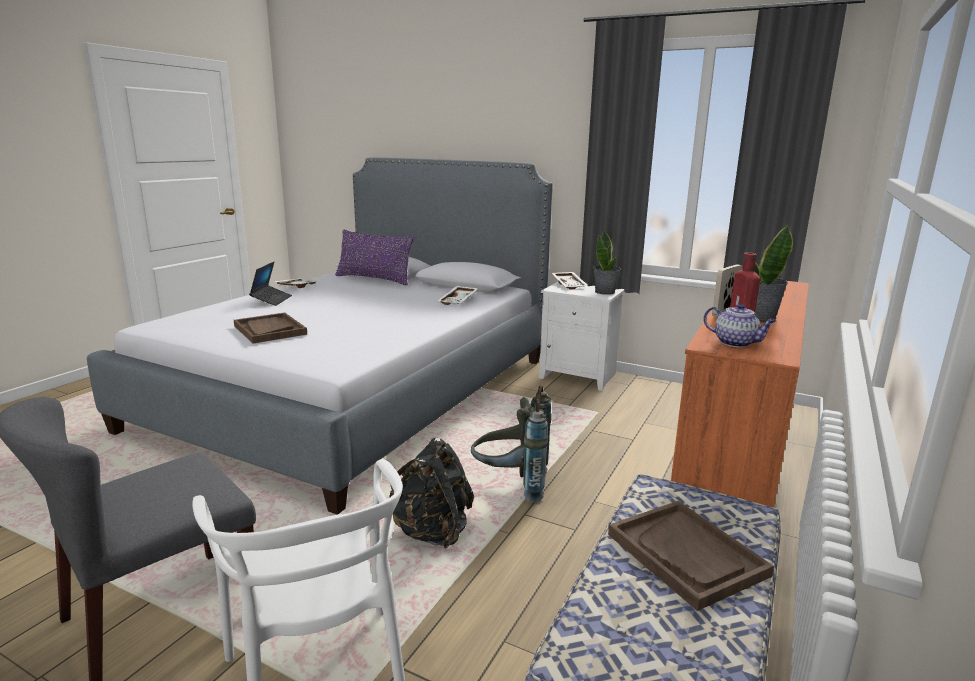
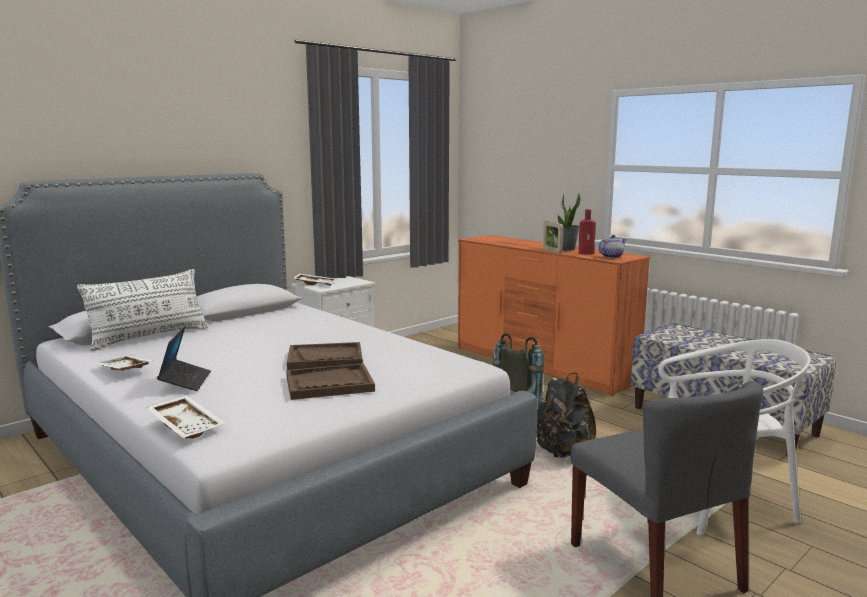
camera: 70 degrees left, 5 degrees down
laptop [249,262,292,306] -> laptop turned 60 degrees clockwise [157,326,211,391]
purple pillow [335,230,414,285] -> white pillow [77,269,208,351]
white tray [437,286,478,305] -> white tray moved to [146,395,225,439]
potted plant [593,231,621,295] -> none
brown tray [608,501,774,611] -> brown tray moved to [287,342,363,370]

